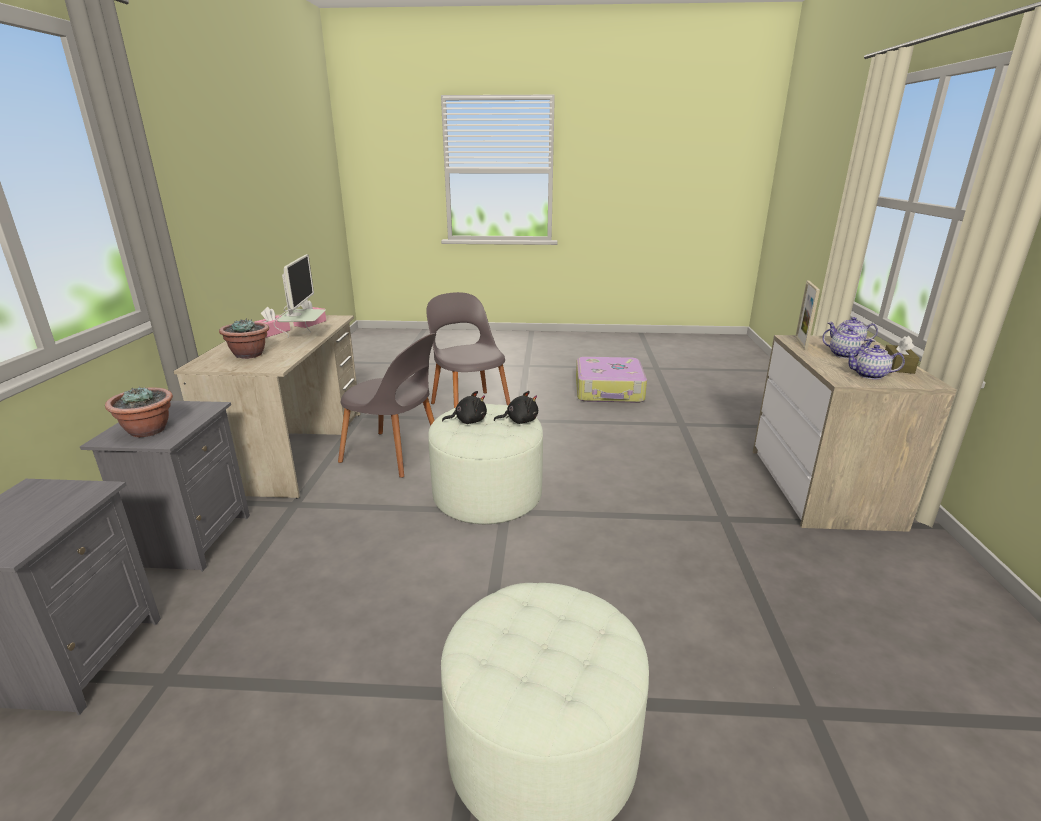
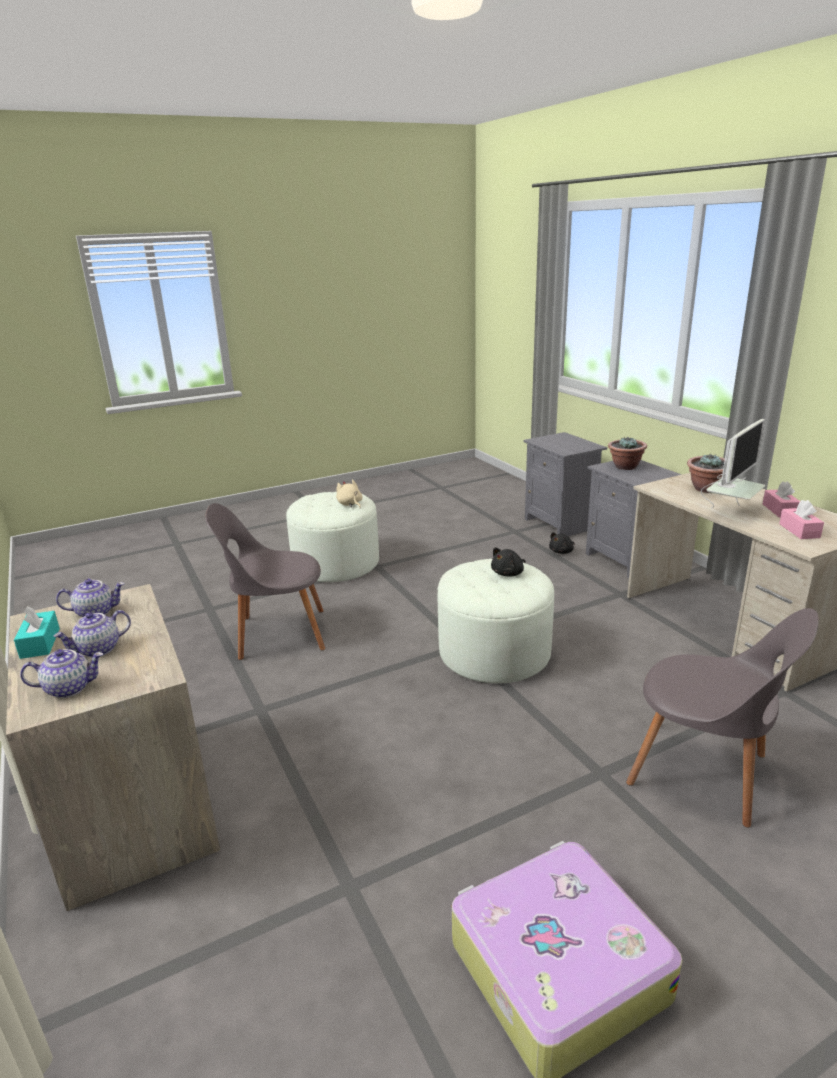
camera: 150 degrees right, 0 degrees up
monitor [274,254,326,338] -> monitor turned 105 degrees counterclockwise [701,419,766,508]
grey chair [338,333,436,478] -> grey chair moved to [206,503,325,660]
black plush toy [494,391,538,424] -> black plush toy moved to [549,532,575,554]
picture frame [795,281,820,350] -> none
teapot [822,327,876,359] -> teapot turned 60 degrees counterclockwise [54,610,131,657]
brown tissue box [885,336,919,374] -> turquoise tissue box [14,606,60,659]
none -> beige plush toy [336,479,363,508]

